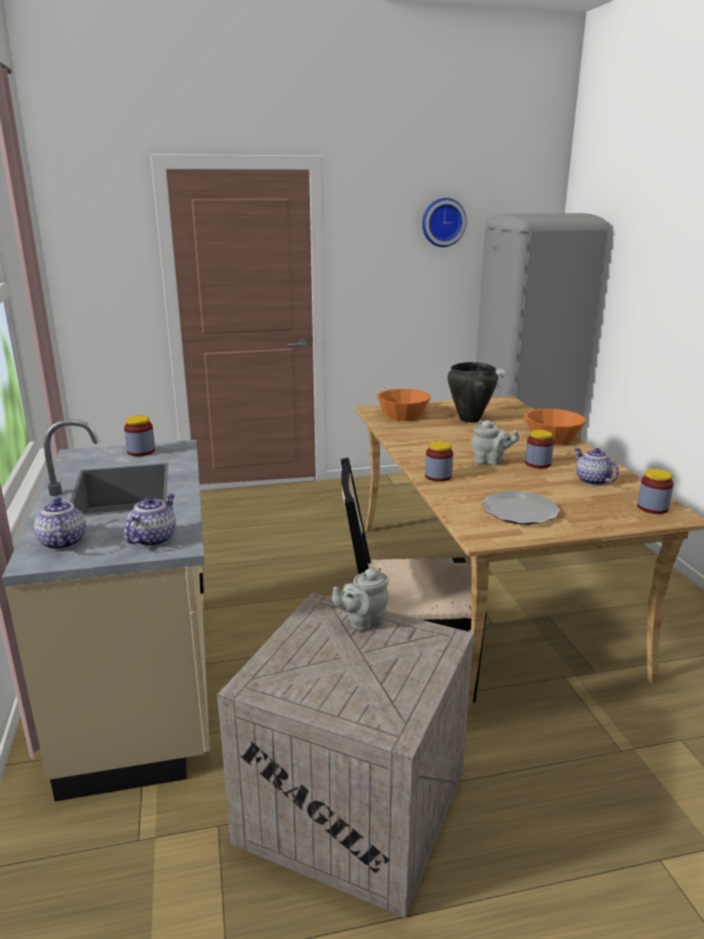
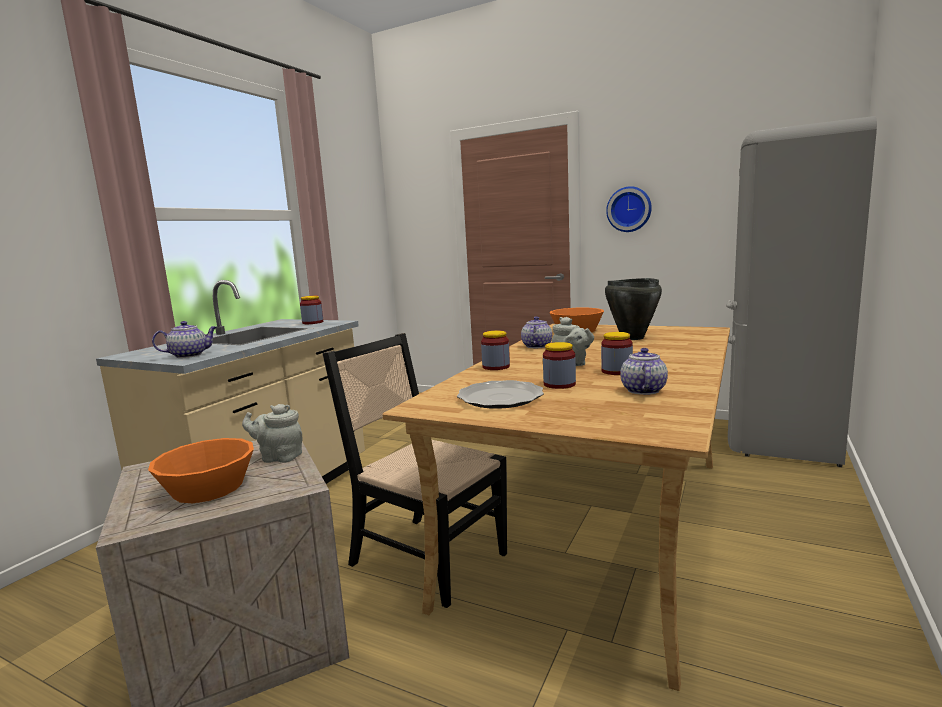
camera: 40 degrees right, 10 degrees down
teapot [34,497,86,550] -> teapot moved to [521,316,552,348]
wall clock [422,198,467,247] -> wall clock moved to [606,186,652,232]
orange bowl [525,409,586,445] -> orange bowl moved to [148,438,254,503]
jar [637,469,674,514] -> jar moved to [543,342,576,389]

